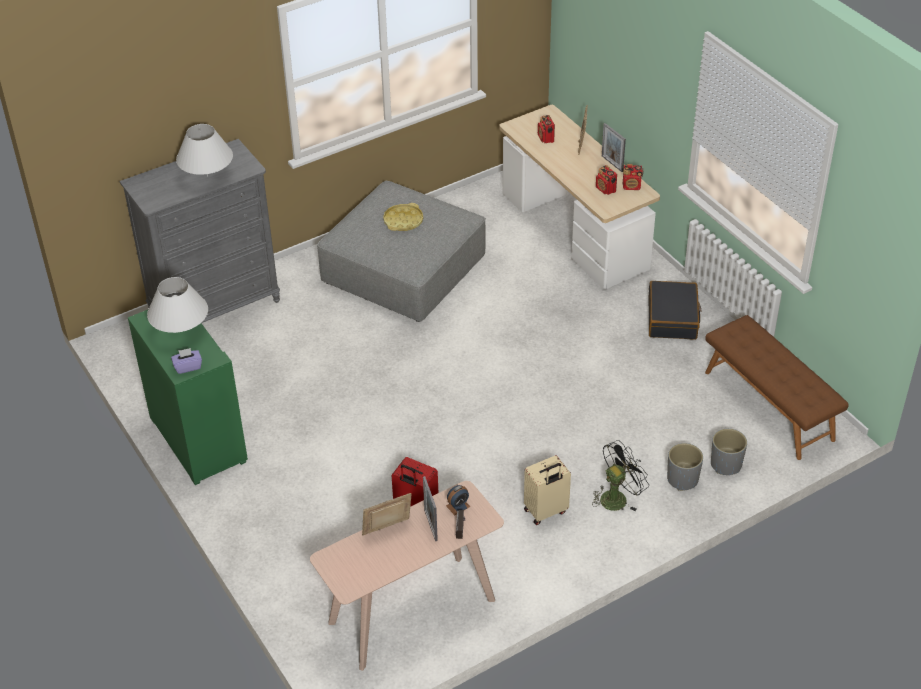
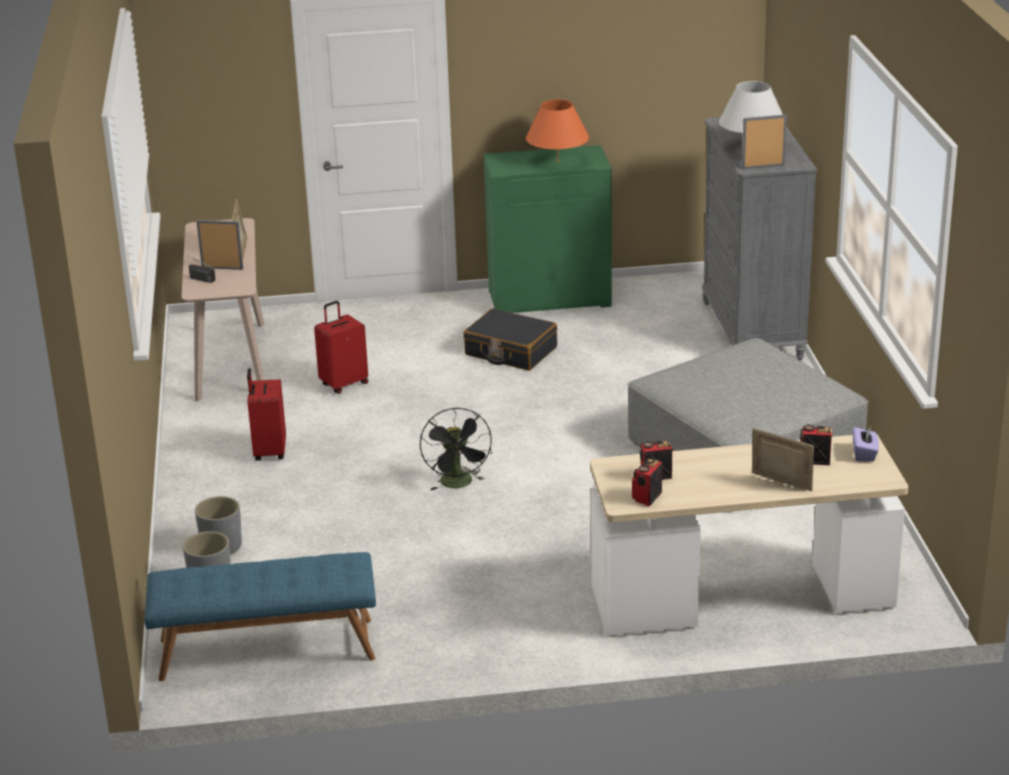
camera: 115 degrees right, 15 degrees down
white table lamp [147,277,208,333] -> orange table lamp [526,99,589,163]
purple tissue box [171,348,202,374] -> purple tissue box moved to [853,425,879,462]
yellow tray [383,203,423,231] -> none
alarm clock [446,485,470,515] -> none
beige suitcase [524,455,571,525] -> red suitcase [247,368,286,461]
black fan [592,440,649,511] -> black fan moved to [420,408,492,490]
picture frame [602,123,626,172] -> picture frame moved to [742,115,787,169]
black suitcase [649,281,702,340] -> black suitcase moved to [463,308,557,371]
brown bench [705,315,849,460] -> blue bench [145,552,376,681]

